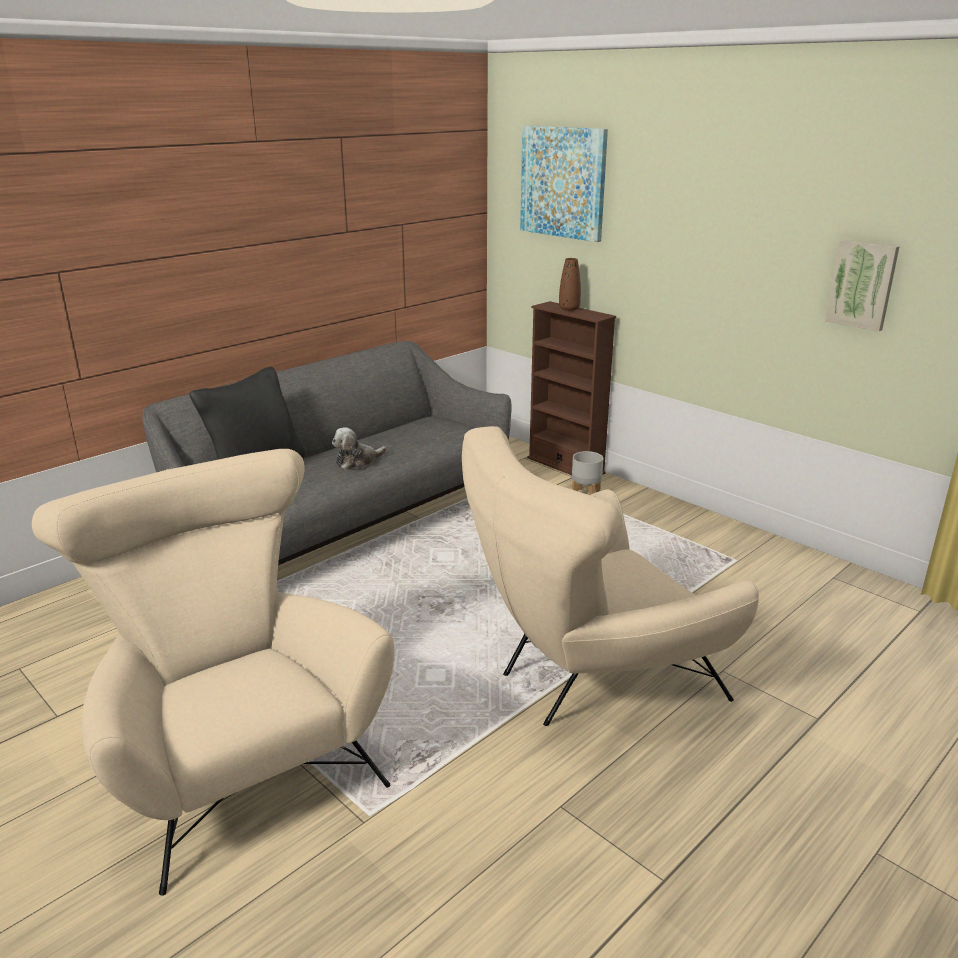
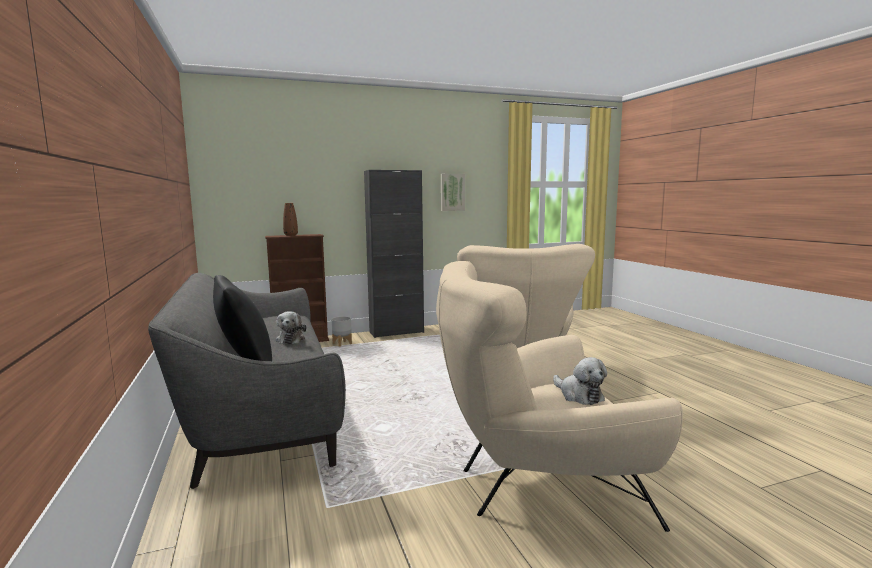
camera: 65 degrees left, 15 degrees down
picture [520,125,608,242] -> none
none -> black cabinet [364,170,424,338]
none -> plush toy [553,357,607,405]

